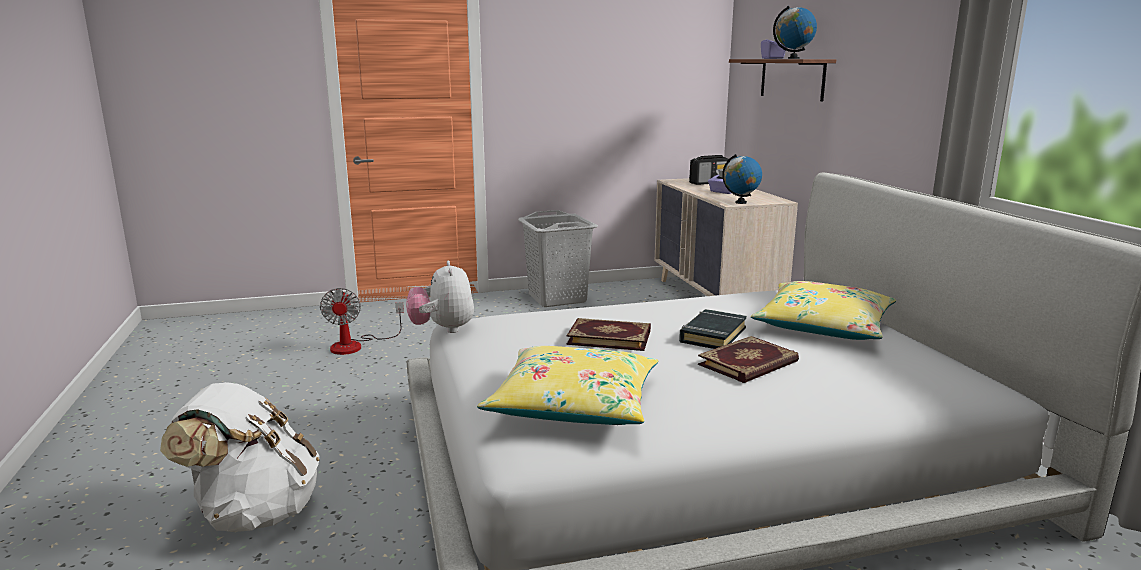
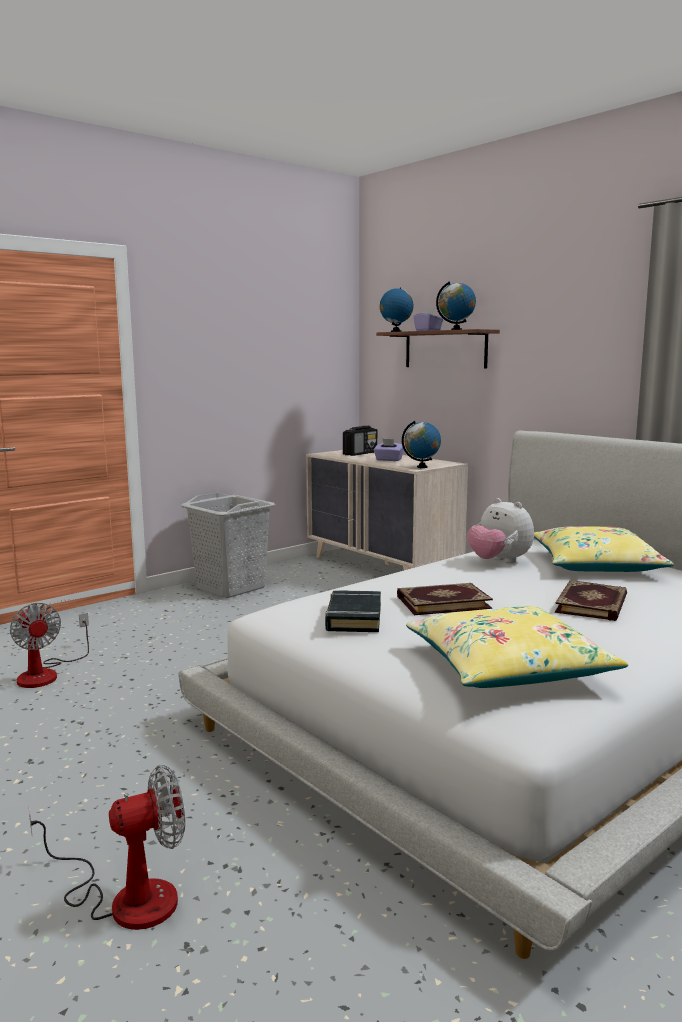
camera: 25 degrees left, 5 degrees down
white backpack [160,382,319,532] -> fan [29,765,185,930]
plush toy [406,261,474,333] -> plush toy moved to [467,498,534,563]
black book [679,309,747,349] -> black book moved to [325,590,381,632]
none -> globe [380,287,414,332]

